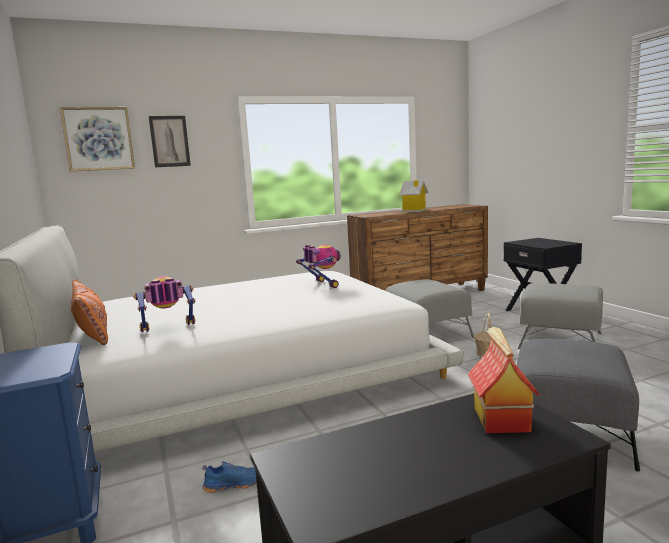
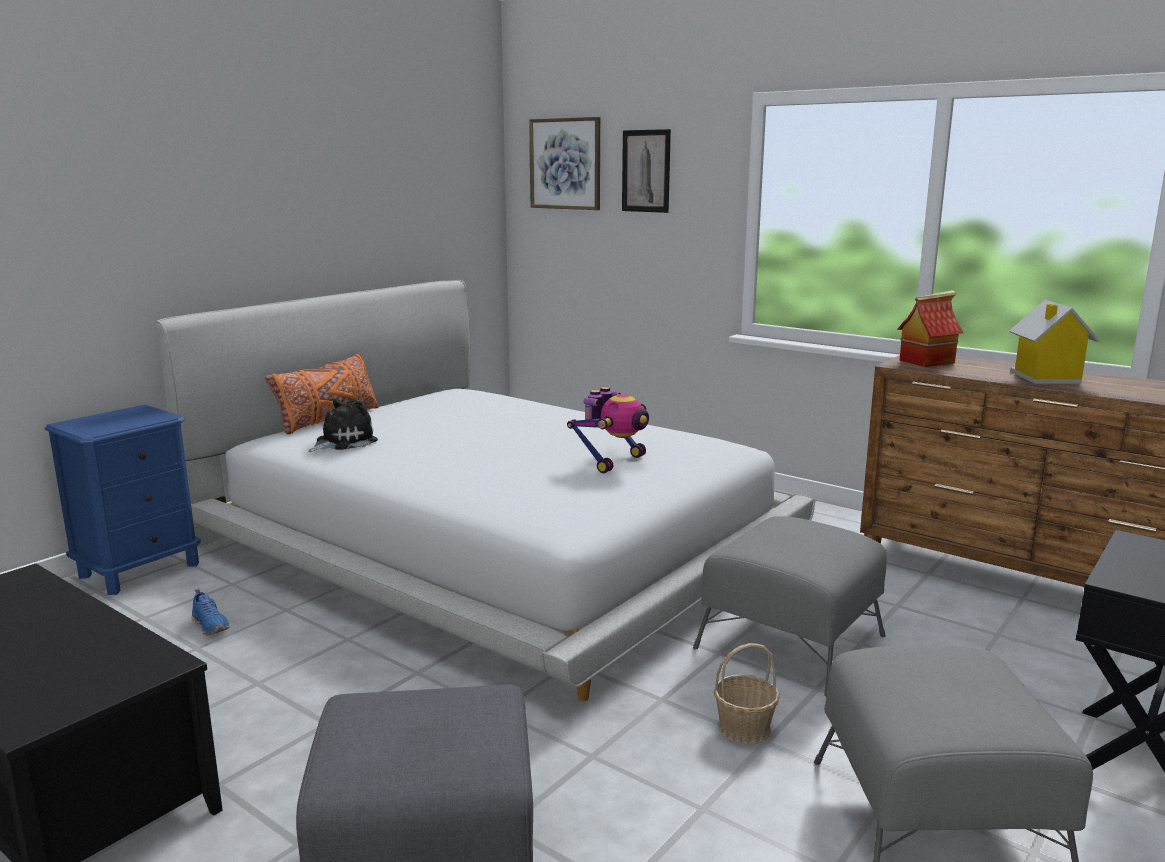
camera: 60 degrees right, 5 degrees up
toy robot [133,276,195,332] -> plush toy [308,399,378,452]
toy house [468,327,540,433] -> toy house moved to [897,290,963,367]

